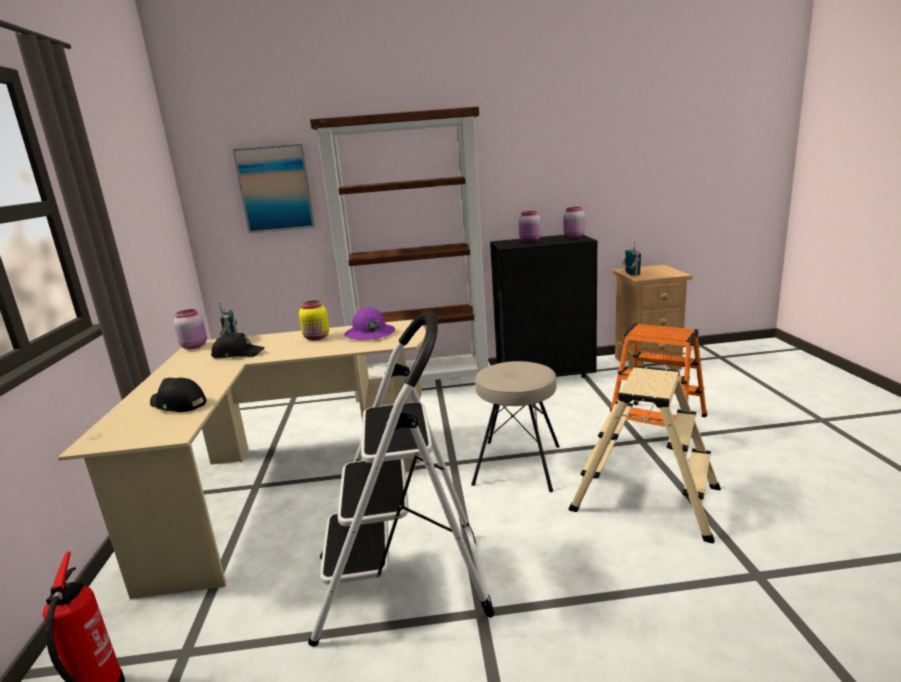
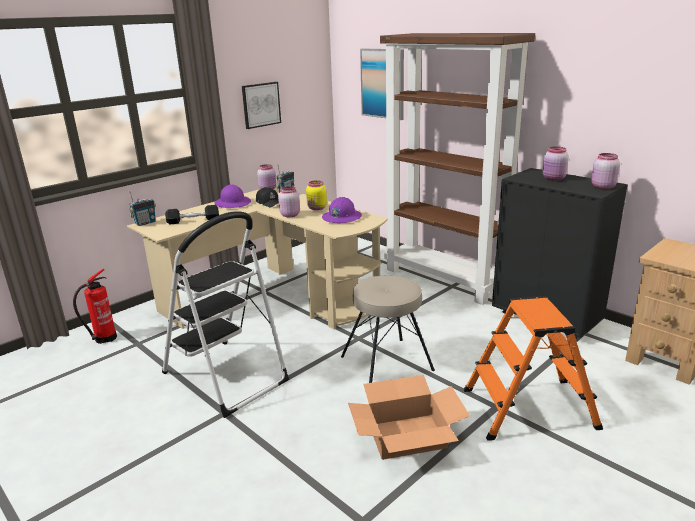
camera: 50 degrees right, 5 degrees up
black cap [150,377,206,412] -> black dumbbell [165,205,219,224]
beige step ladder [568,366,721,543] -> cardboard box [348,375,470,460]
radio [622,240,641,276] -> radio moved to [129,191,156,226]
none -> purple hard hat [214,185,251,208]
none -> picture [242,82,281,129]
none -> pink jar [278,187,300,217]

